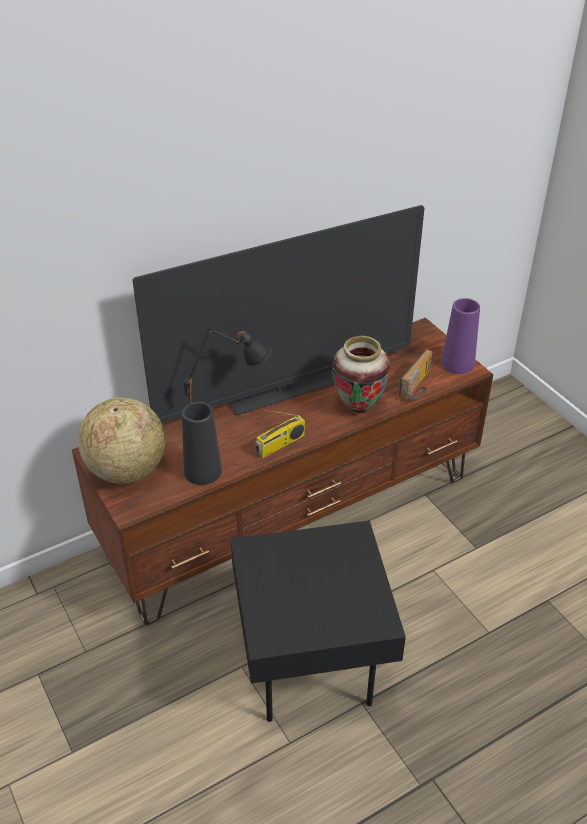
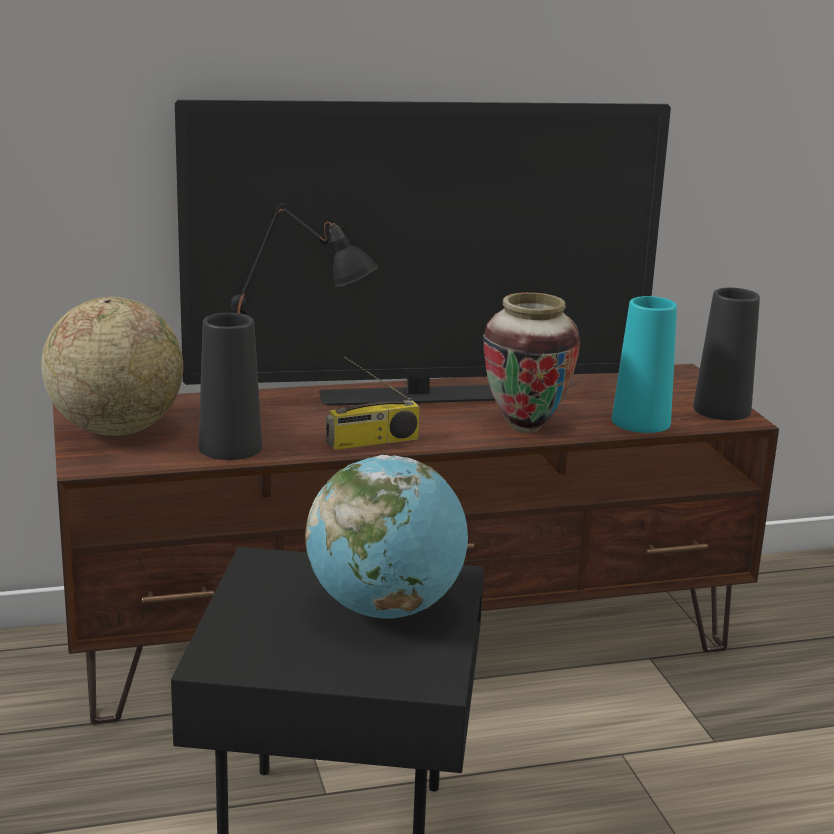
camera: 15 degrees right, 20 degrees down
radio [399,349,432,400] -> turquoise vase [612,296,677,433]
purple vase [441,298,480,374] -> black vase [693,288,760,420]
none -> globe [305,455,468,619]

